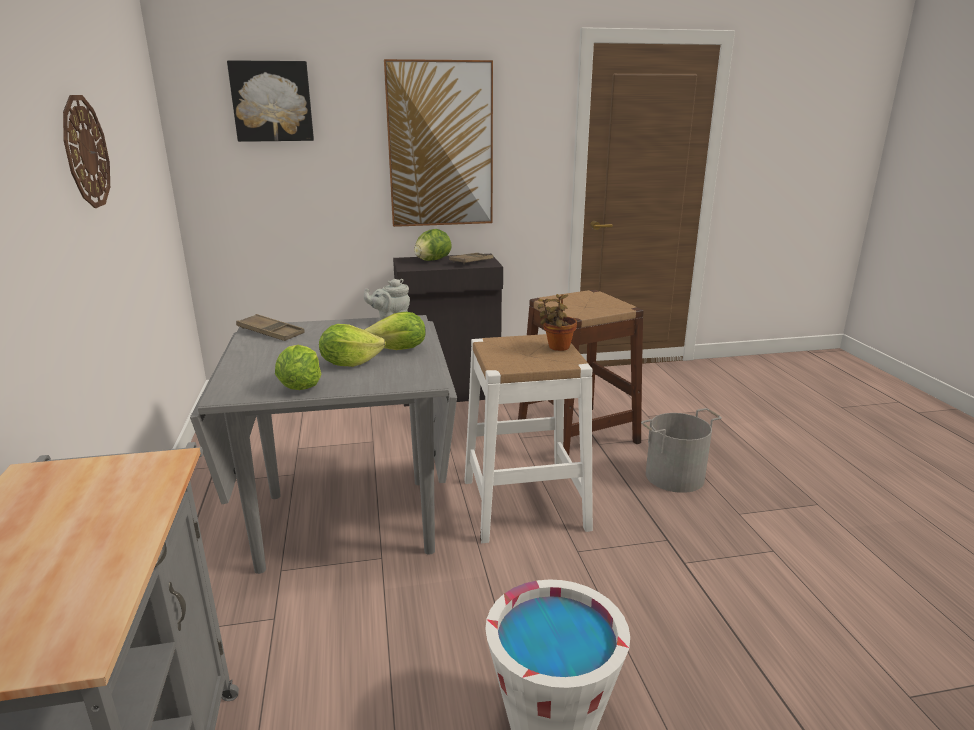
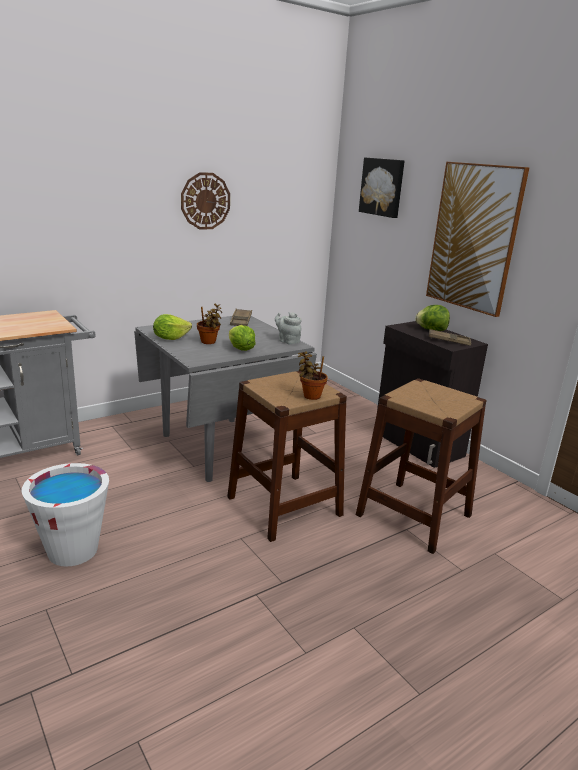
camera: 65 degrees right, 0 degrees up
lettuce [319,324,386,367] -> potted plant [197,303,222,344]
white stool [464,334,593,543] -> brown stool [227,371,347,542]
grey bucket [641,408,722,493] -> none

